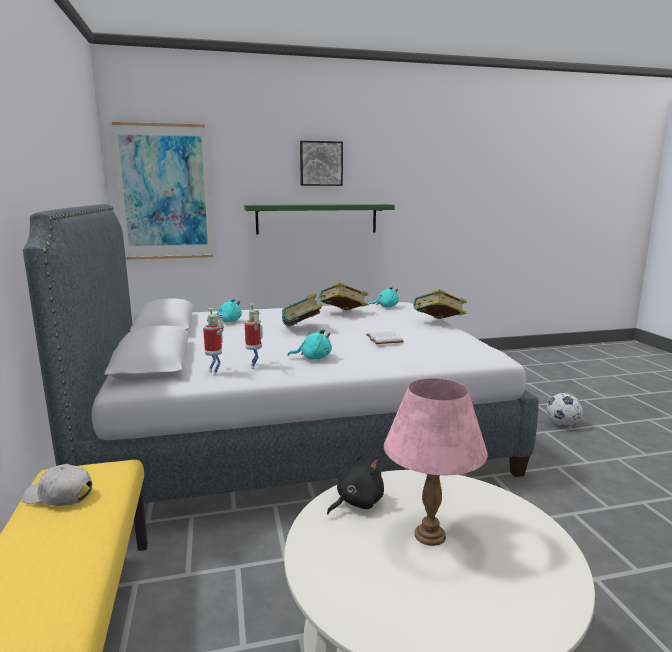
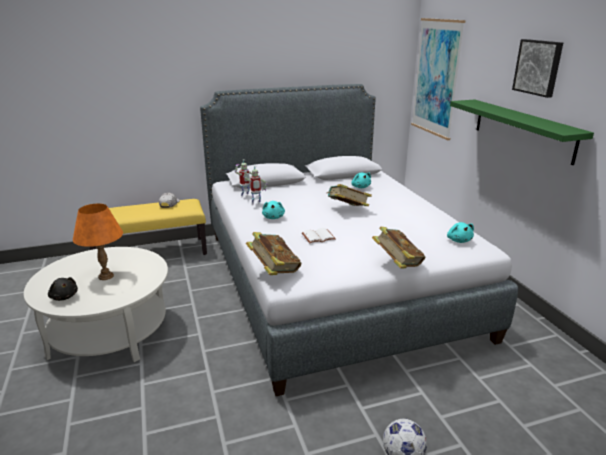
camera: 85 degrees right, 10 degrees up
book [319,282,369,310] -> book moved to [246,232,302,275]
black plush toy [327,455,384,514] -> black plush toy moved to [48,277,78,301]
pink table lamp [384,378,487,546] -> orange table lamp [73,204,123,280]

